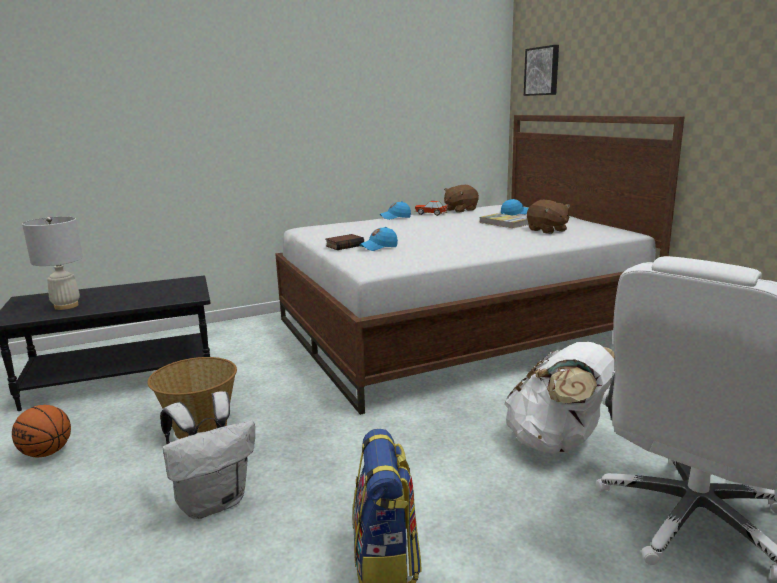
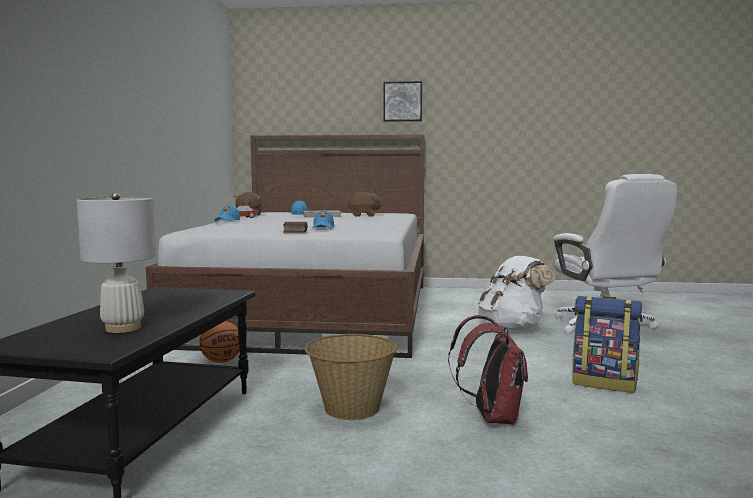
camera: 60 degrees left, 10 degrees down
basketball [12,405,71,457] -> basketball moved to [199,321,240,363]
white backpack [160,391,255,519] -> red backpack [448,315,528,425]
picture [524,45,559,96] -> picture moved to [383,81,422,122]

